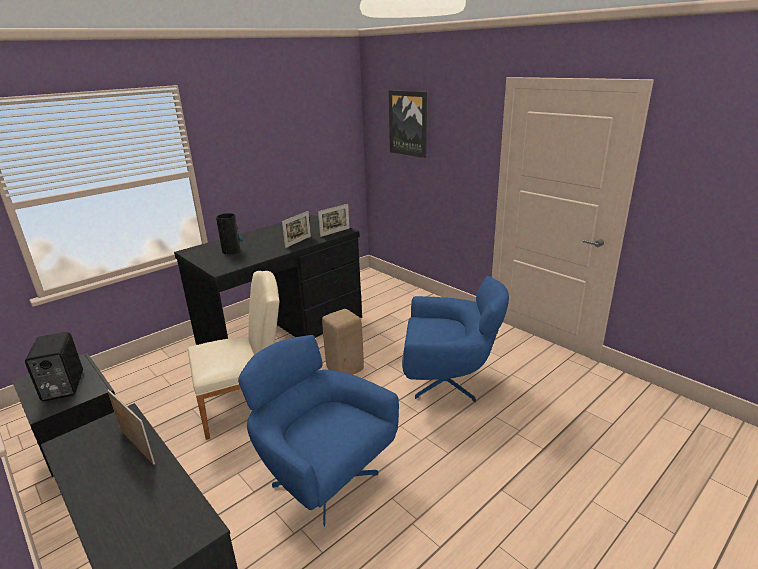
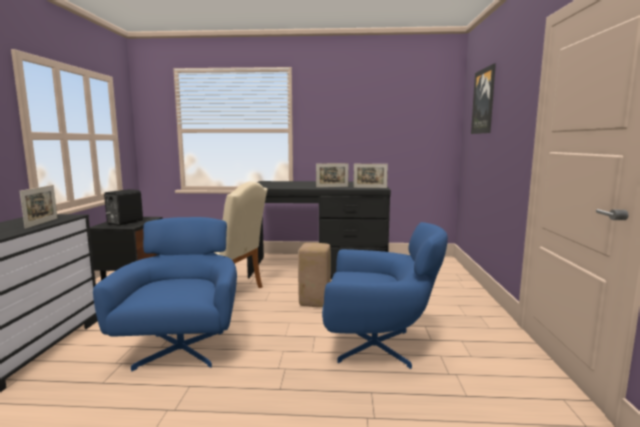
camera: 45 degrees right, 15 degrees down
vase [216,213,243,255] -> none
blue armchair [402,276,509,402] -> blue armchair turned 45 degrees counterclockwise [322,222,448,369]

